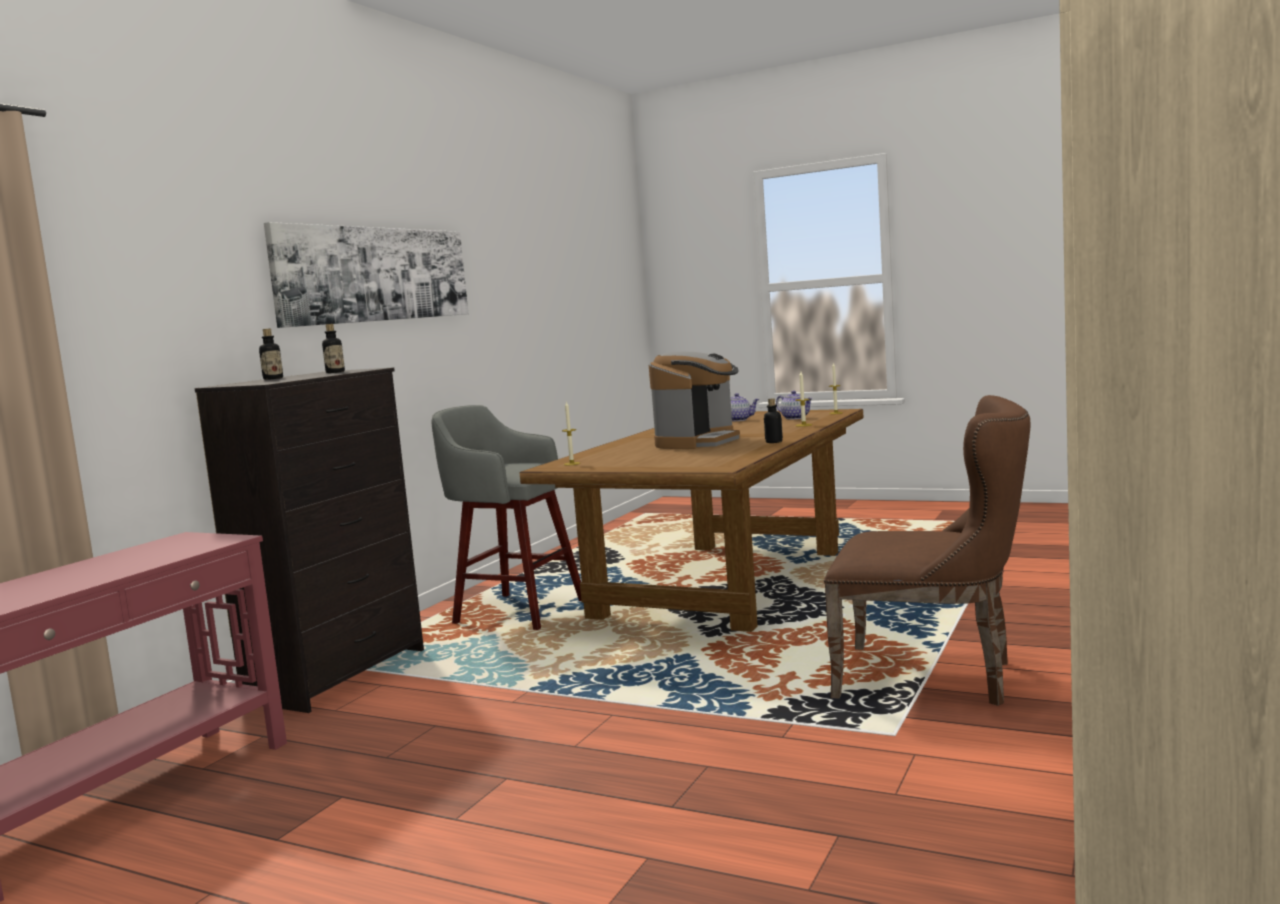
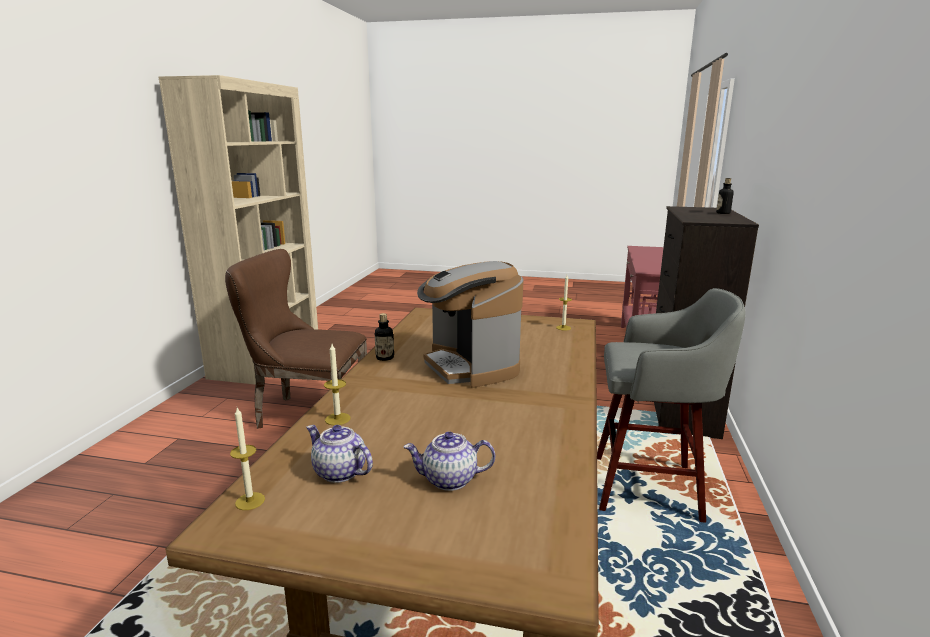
camera: 165 degrees right, 10 degrees up
picture [264,222,468,328] -> none
bottle [322,324,345,373] -> none
coffee machine [649,352,740,449] -> coffee machine turned 45 degrees counterclockwise [417,261,524,388]

